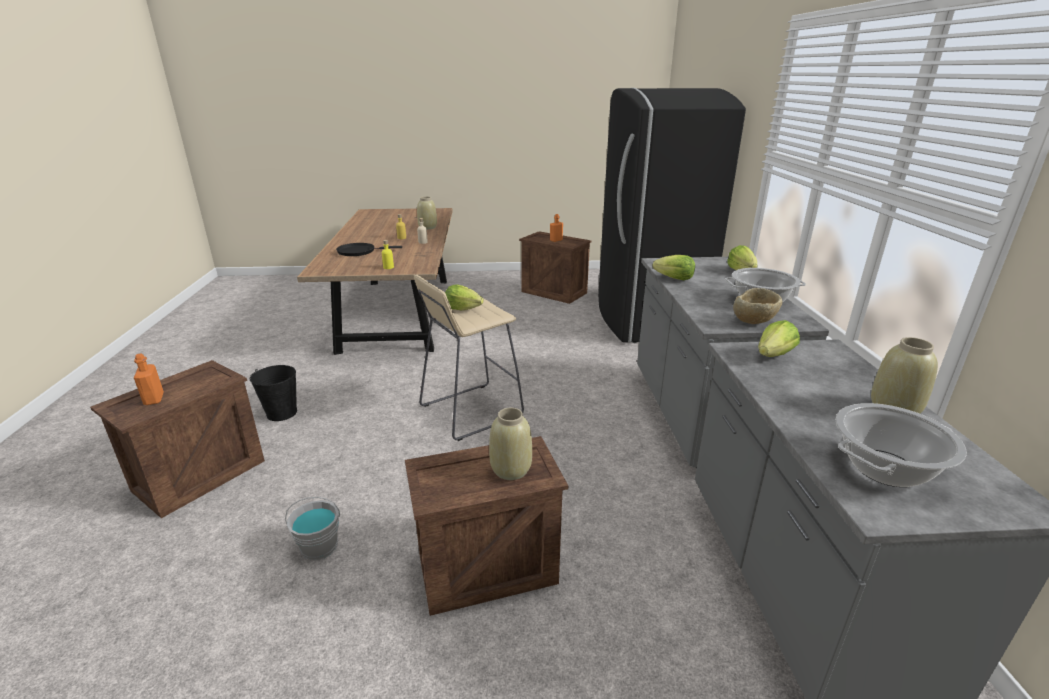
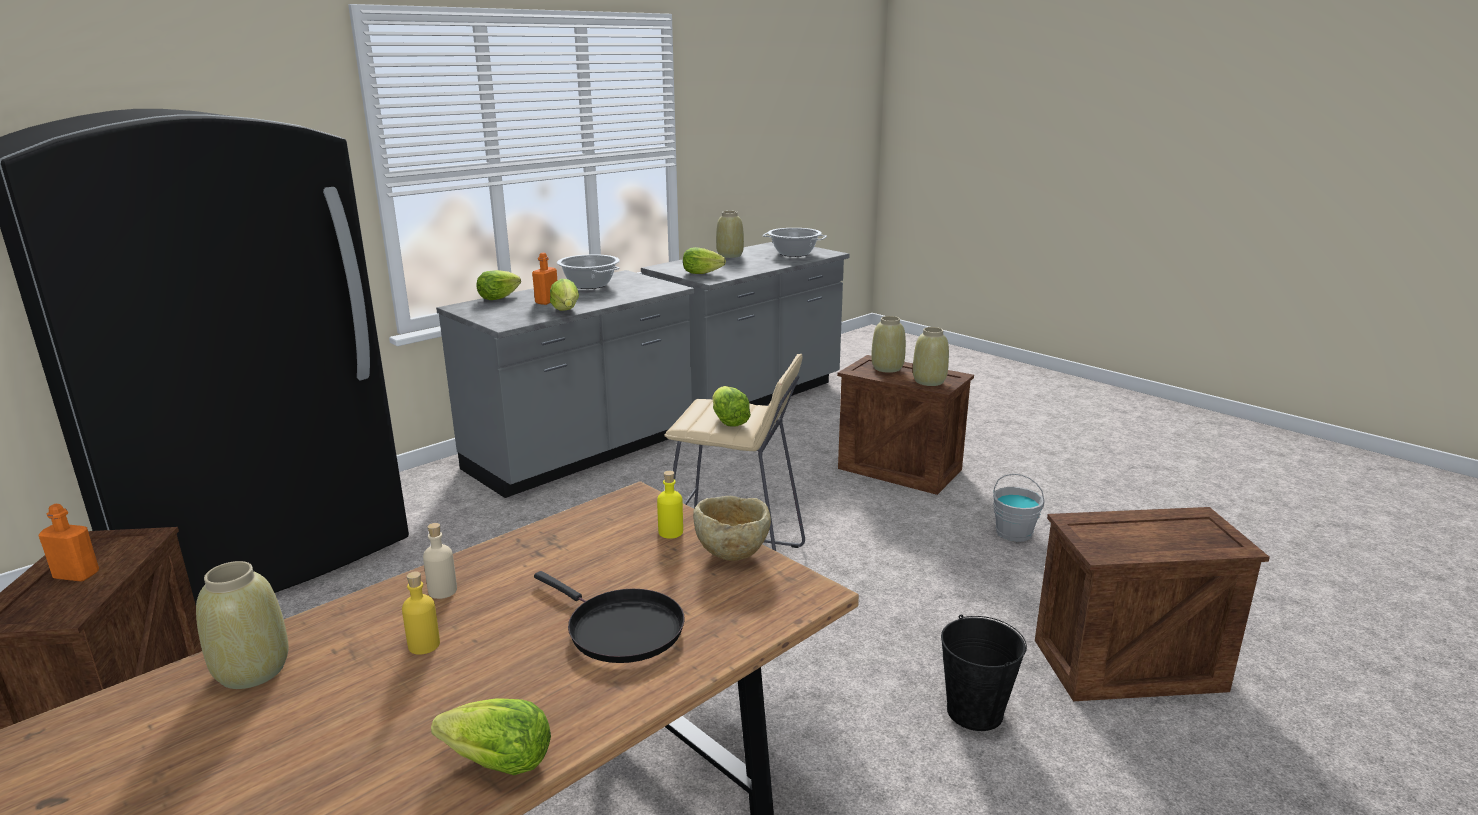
camera: 130 degrees left, 5 degrees down
orange bottle [134,354,164,405] -> orange bottle moved to [532,253,557,305]
beige bowl [733,288,782,324] -> beige bowl moved to [693,496,771,561]
none -> lettuce [431,698,551,775]
none -> beige vase [913,327,949,386]

